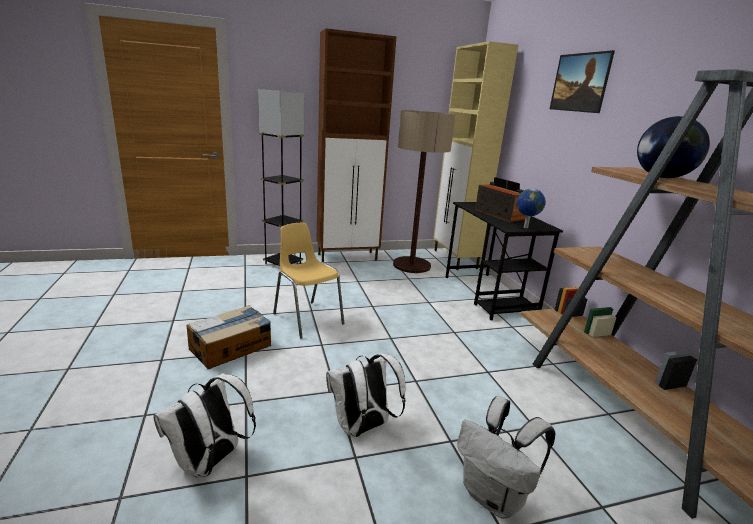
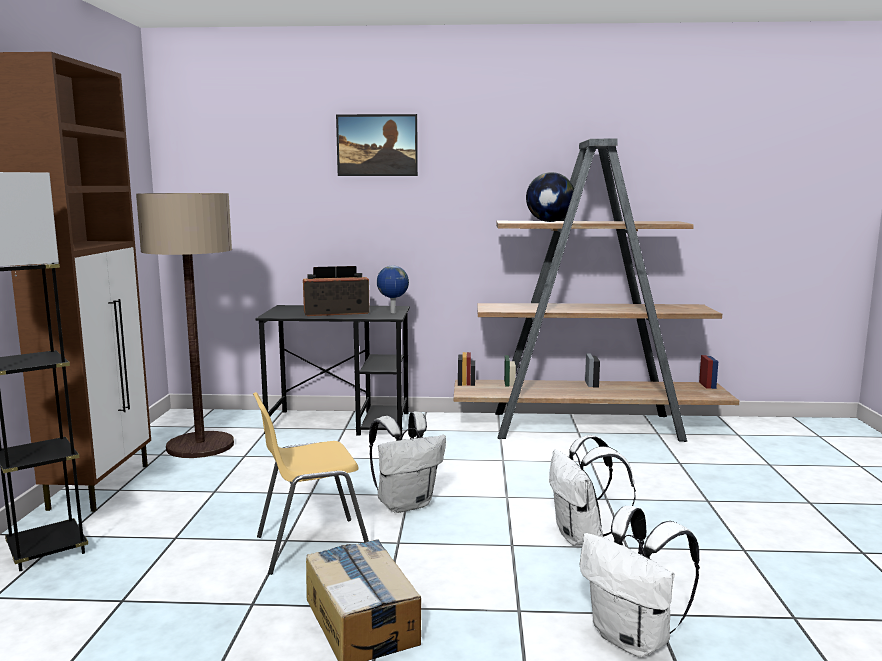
camera: 70 degrees left, 10 degrees down
beige cabinet [433,41,518,270] -> none
white backpack [457,396,556,519] -> white backpack moved to [369,411,446,513]

